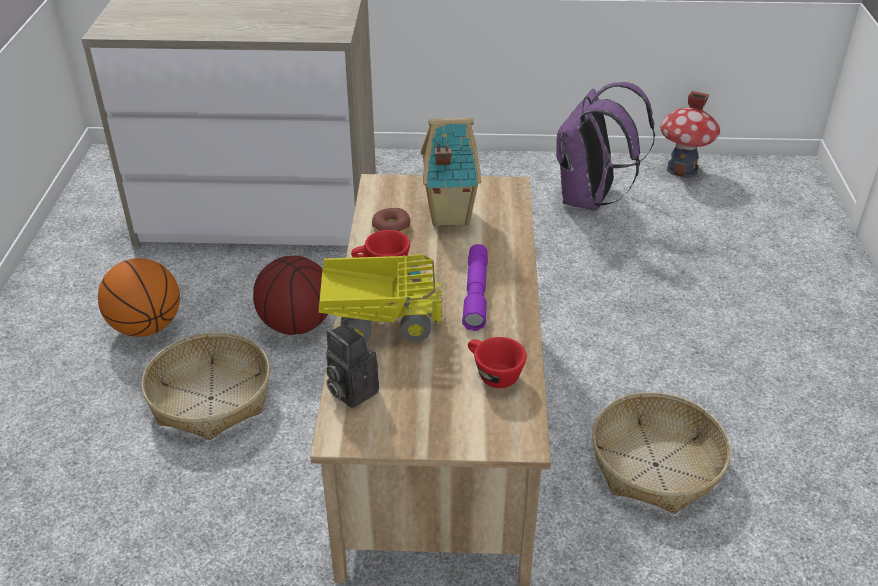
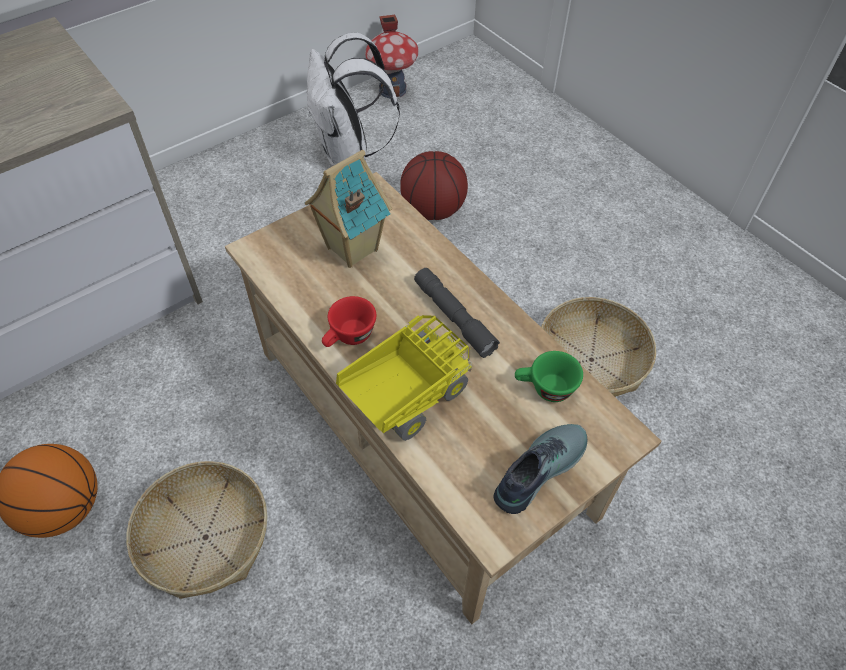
camera: 40 degrees left, 15 degrees up
basketball [253,256,328,335] -> basketball moved to [400,151,468,220]
camera [326,323,379,408] -> none
donut [372,208,410,233] -> none
purple flashlight [462,244,488,331] -> grey flashlight [414,268,500,358]
red cup [468,337,527,388] -> green cup [515,351,583,402]
purple backpack [556,82,655,211] -> white backpack [307,33,400,166]
none -> shoe [493,424,588,514]

